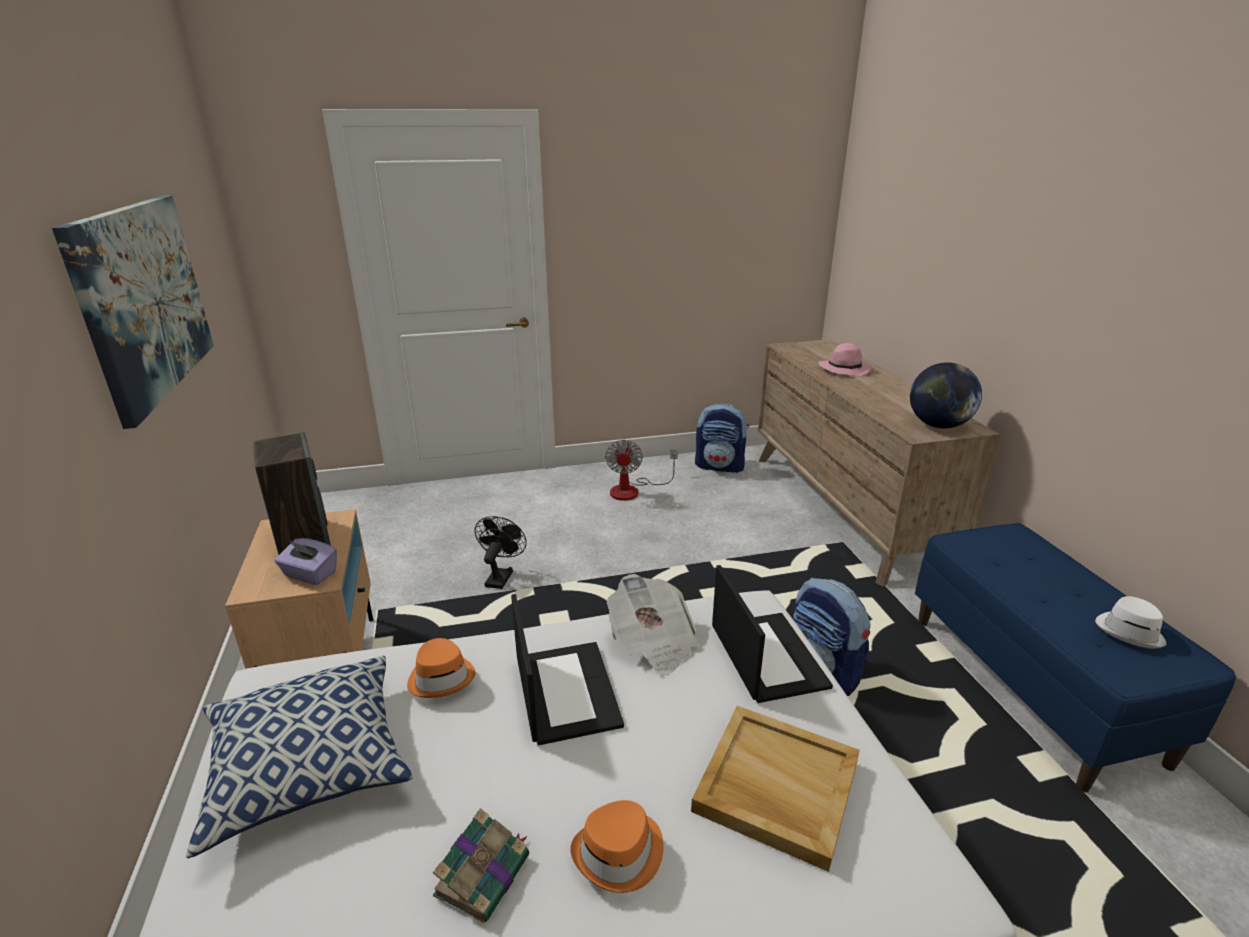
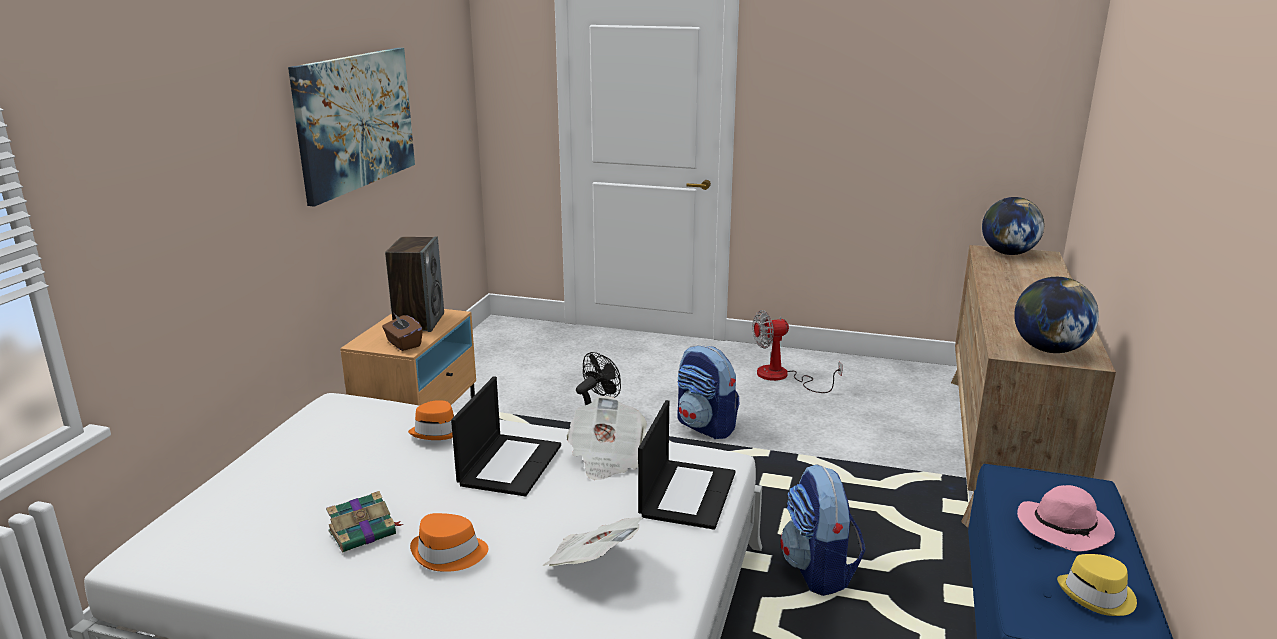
camera: 30 degrees right, 5 degrees down
pillow [186,656,413,858] -> none
purple tissue box [275,538,337,585] -> brown tissue box [382,312,423,351]
fan [605,439,678,501] -> fan turned 45 degrees clockwise [752,310,843,393]
beige tray [691,706,860,872] -> newspaper [543,517,643,566]
backpack [695,403,749,473] -> backpack moved to [677,345,739,439]
pink hat [819,343,872,377] -> pink hat moved to [1017,485,1115,552]
white hat [1095,596,1167,648] -> yellow hat [1057,554,1137,616]
none -> globe [982,197,1044,255]

